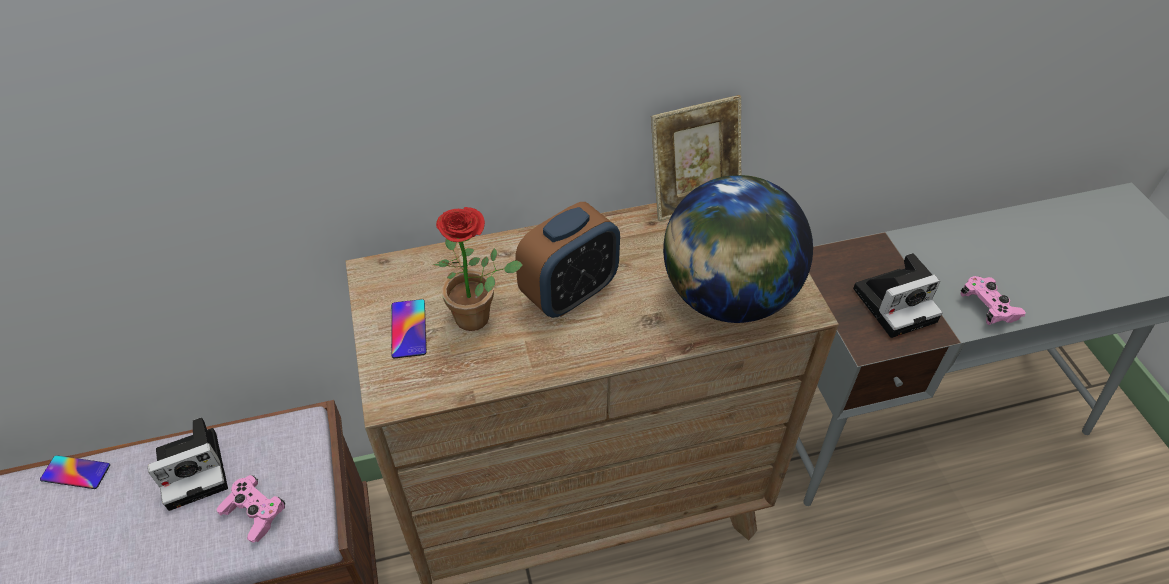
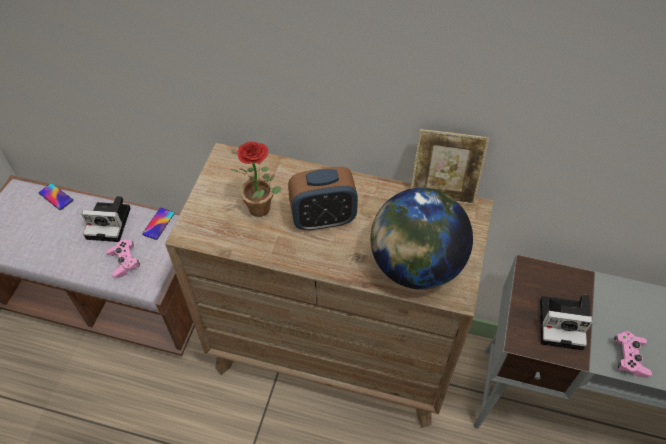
camera: 30 degrees right, 5 degrees up
phone [391,299,427,358] -> phone moved to [142,208,175,240]

